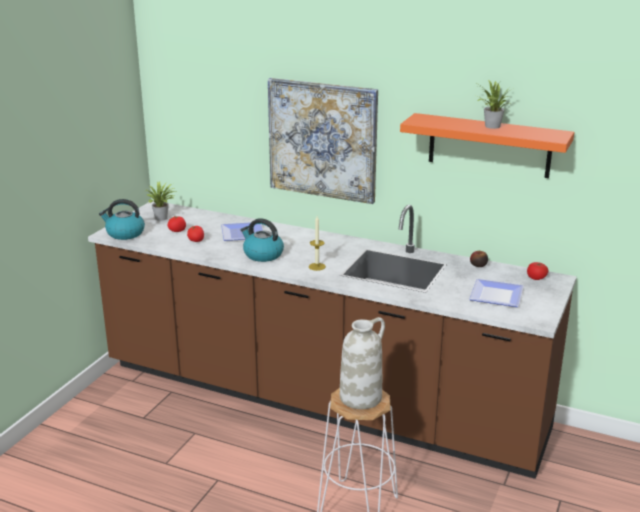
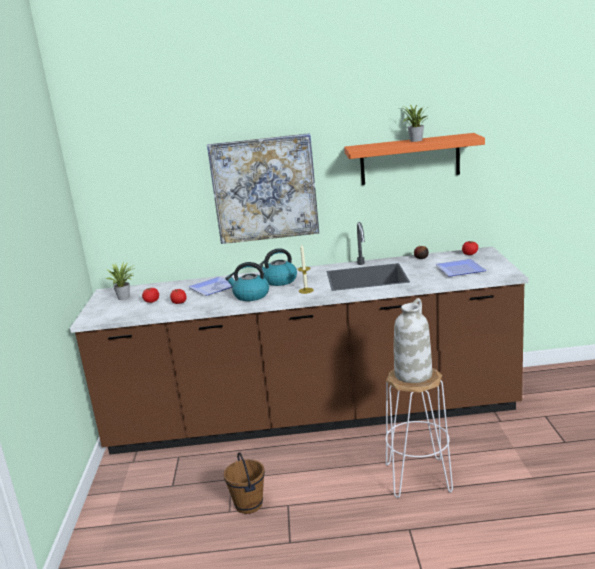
camera: 25 degrees left, 5 degrees down
kettle [99,199,145,240] -> kettle moved to [258,248,297,286]
none -> brown bucket [224,452,265,514]

